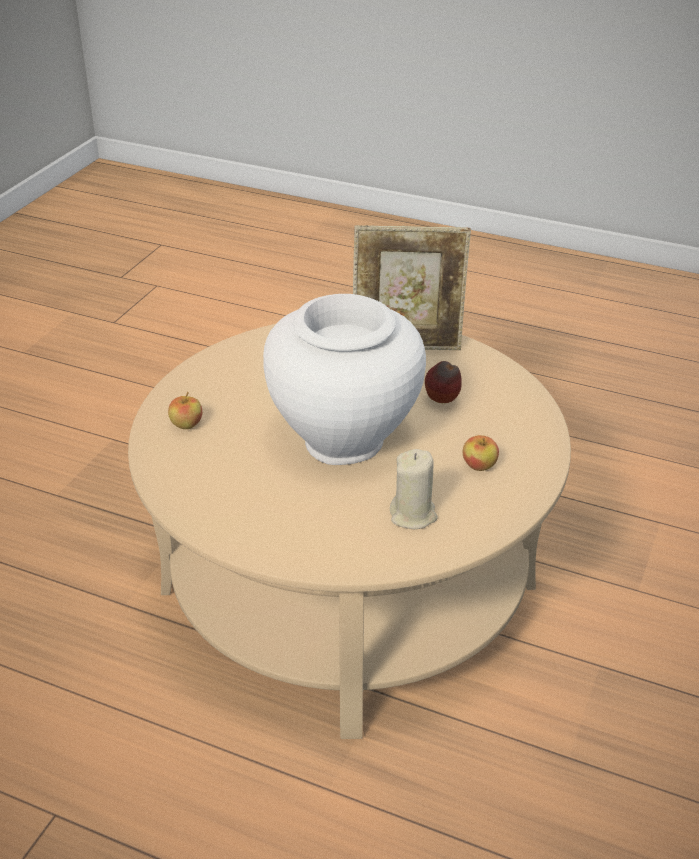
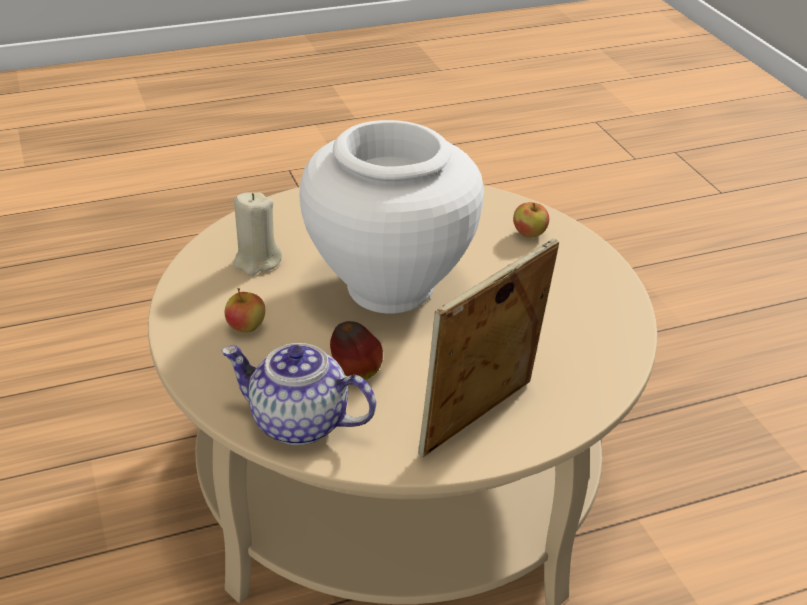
camera: 135 degrees right, 0 degrees up
none -> teapot [221,343,376,445]

